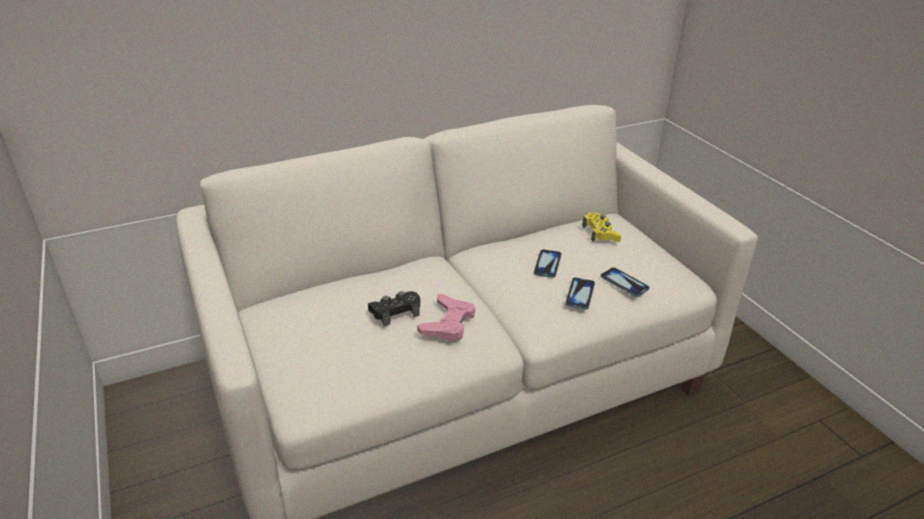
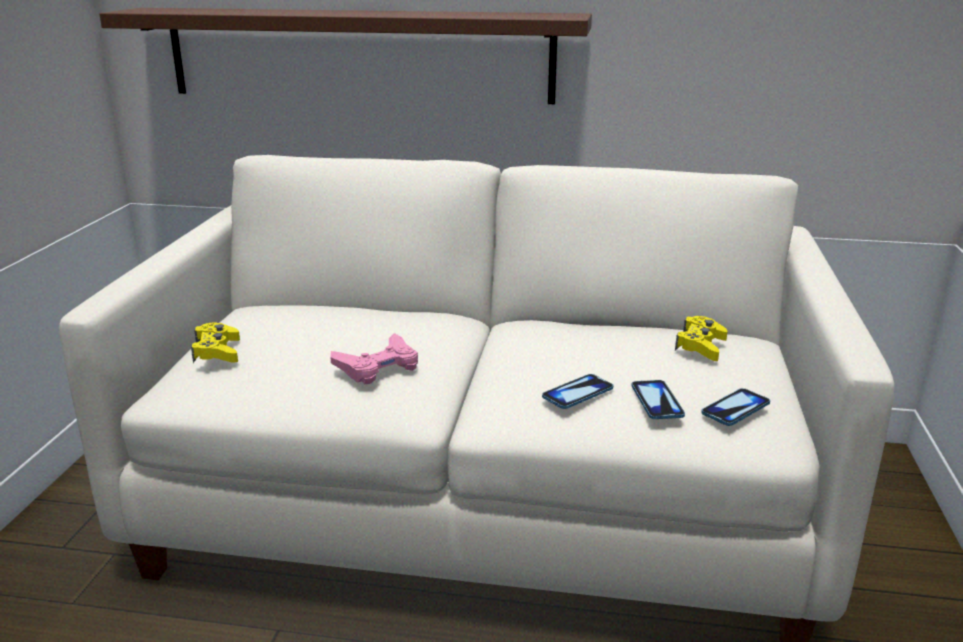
camera: 35 degrees right, 10 degrees down
black game controller [368,291,420,326] -> none
phone [534,249,562,278] -> phone moved to [701,388,770,426]
none -> brown shelf [99,8,592,104]
none -> yellow game controller [191,322,240,363]

